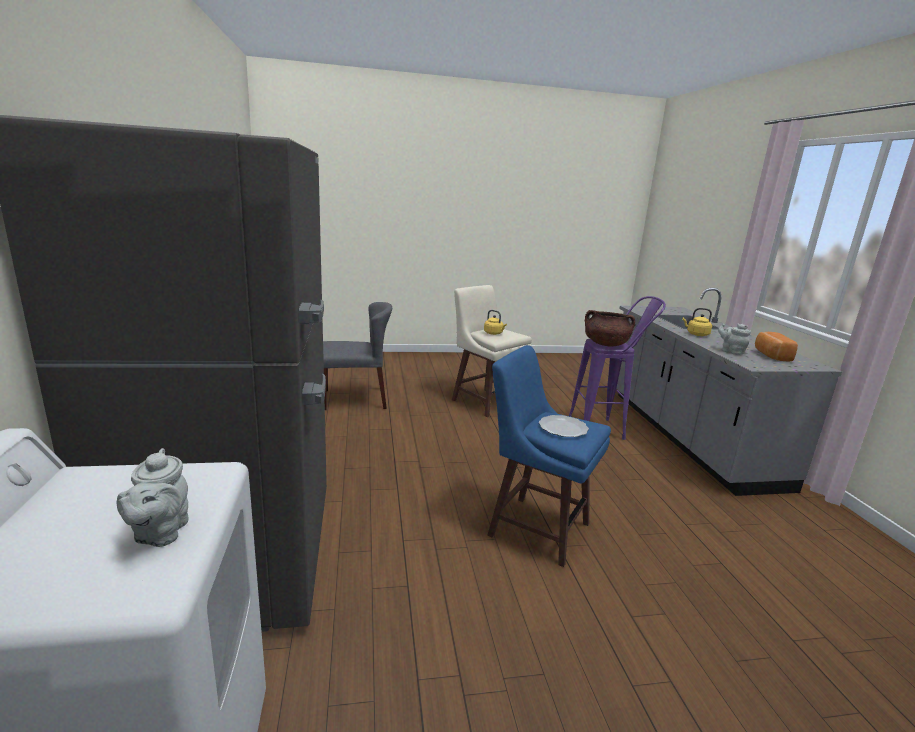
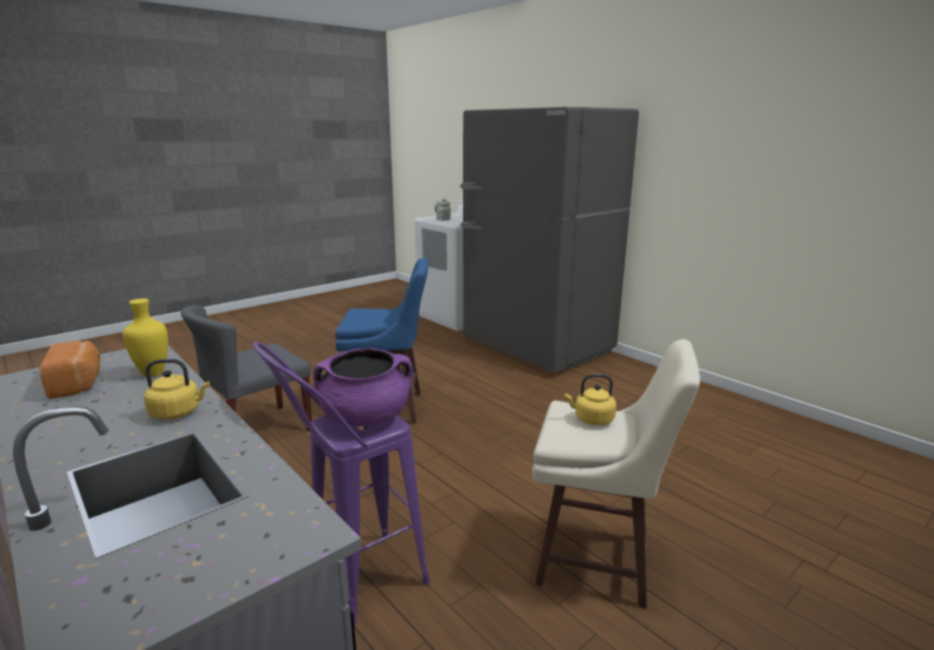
camera: 150 degrees right, 0 degrees up
grey chair [323,302,392,410] -> grey chair moved to [181,305,312,431]
plate [539,415,589,437] -> none
brown cooking pot [585,310,635,346] -> purple cooking pot [313,348,413,426]
grey teapot [718,323,751,355] -> yellow vase [123,298,168,377]

